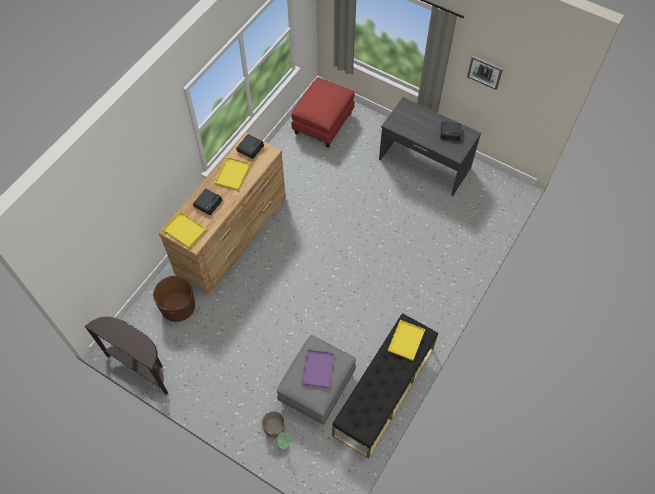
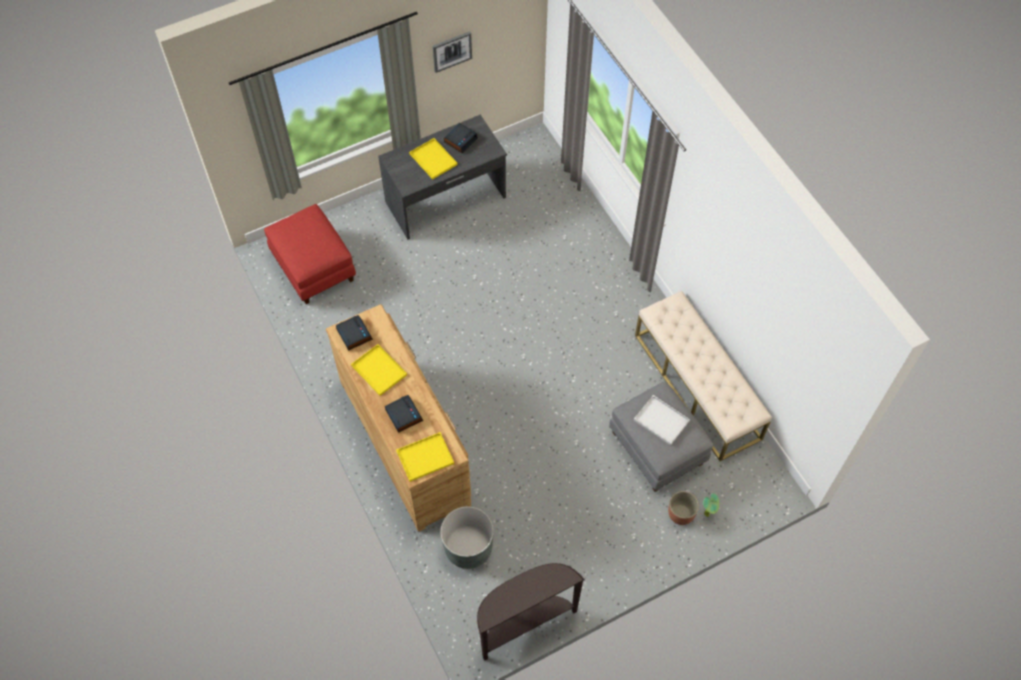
camera: 60 degrees left, 0 degrees up
brown planter [153,276,195,322] -> grey planter [440,506,494,569]
purple tray [301,349,334,388] -> white tray [634,395,690,445]
black bench [332,313,438,459] -> beige bench [635,291,772,461]
yellow tray [388,320,425,361] -> yellow tray moved to [409,138,458,180]

